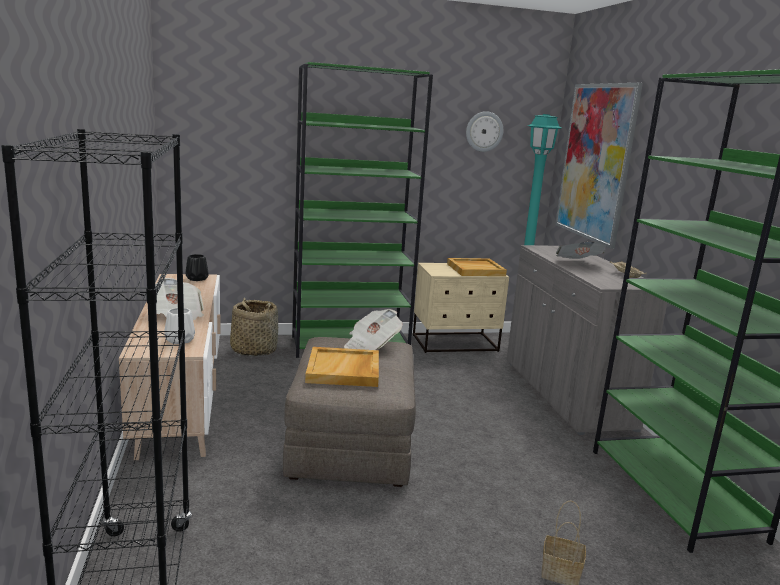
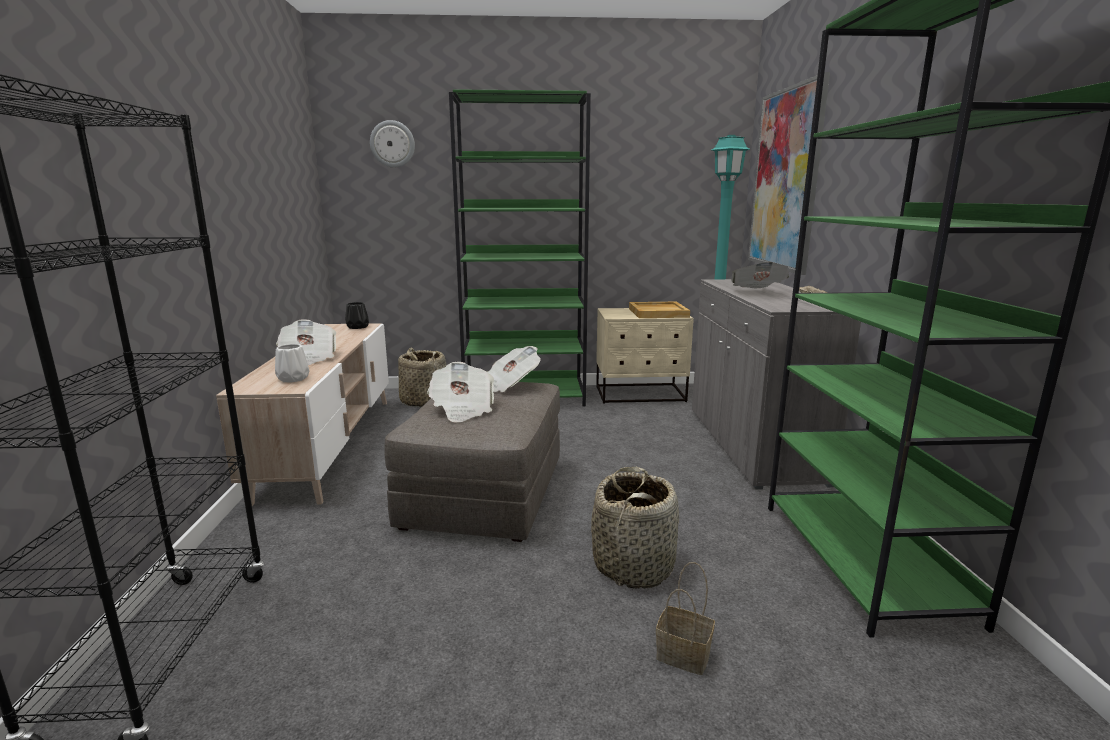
camera: 10 degrees right, 0 degrees up
beige tray [305,347,379,387] -> newspaper [427,362,494,423]
wall clock [466,111,503,152] -> wall clock moved to [370,120,415,168]
none -> basket [591,467,679,588]

